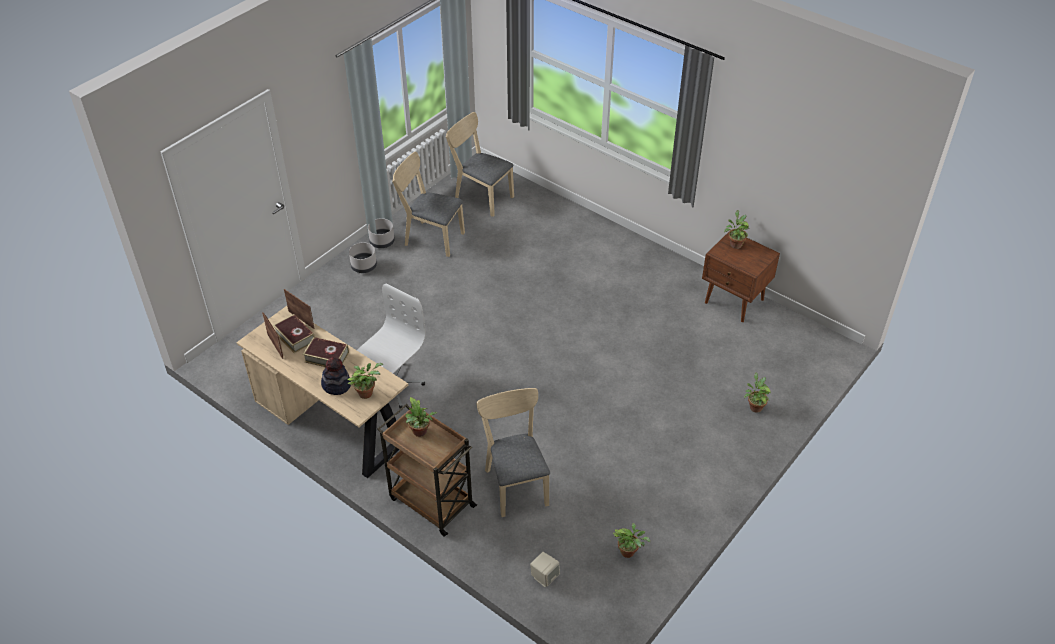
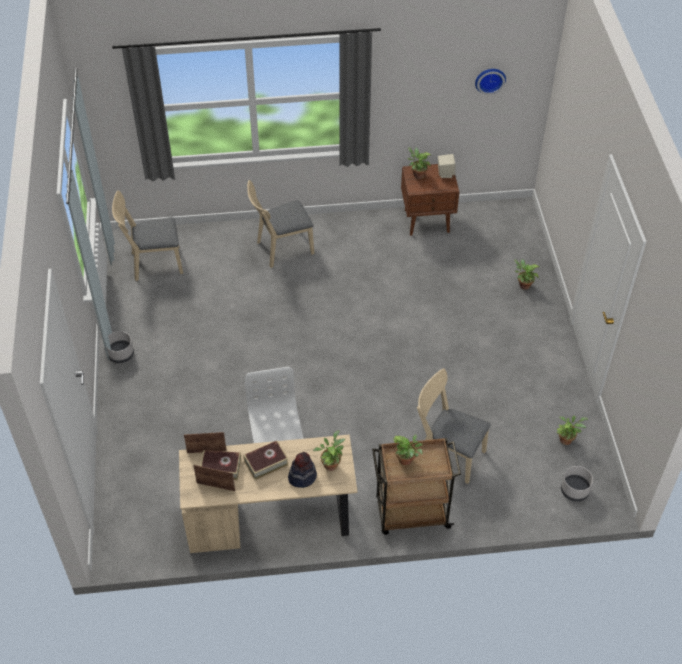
camera: 45 degrees left, 5 degrees up
grey planter [349,242,377,273] -> grey planter moved to [561,466,593,502]
beige chair [392,152,465,257] -> beige chair moved to [247,180,314,268]
beige speaker [530,552,560,587] -> beige speaker moved to [438,154,456,178]
none -> wall clock [475,69,506,95]

